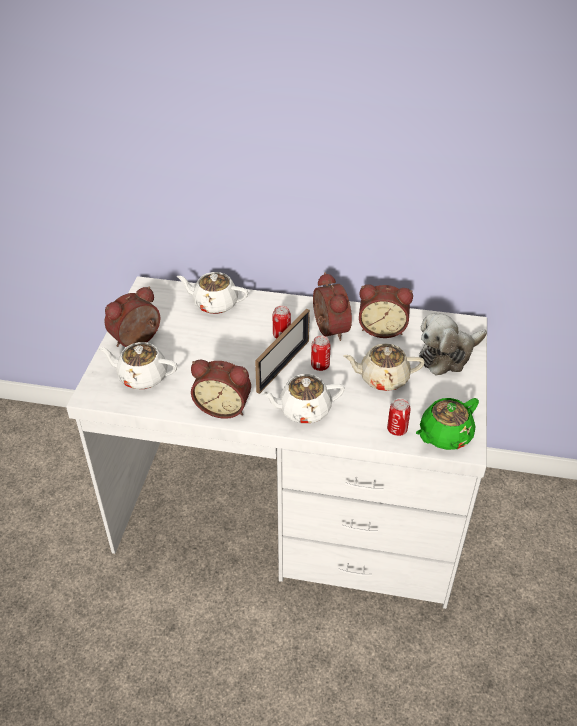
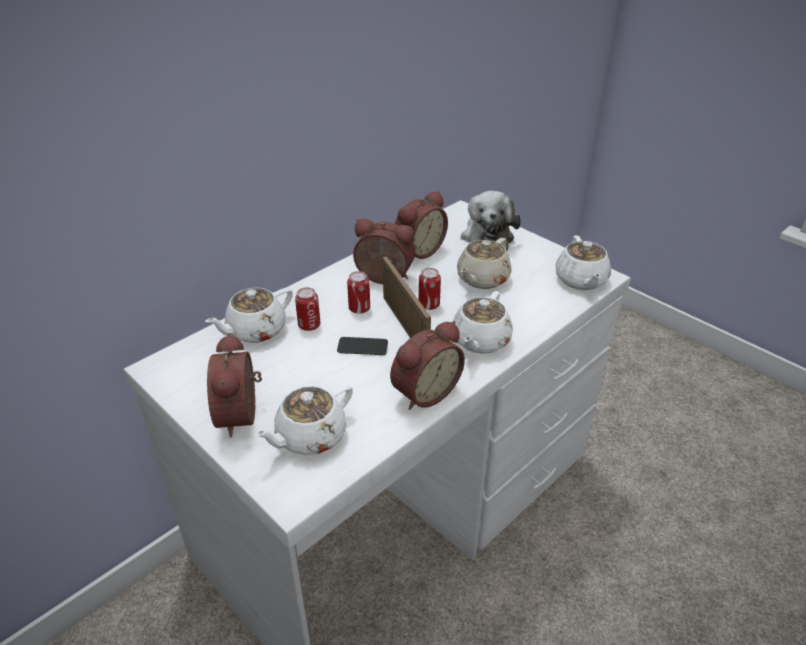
camera: 55 degrees left, 5 degrees down
can [387,398,411,436] -> can moved to [295,287,320,331]
green teapot [416,398,479,450] -> white teapot [556,235,611,290]
none -> phone [337,337,388,355]

